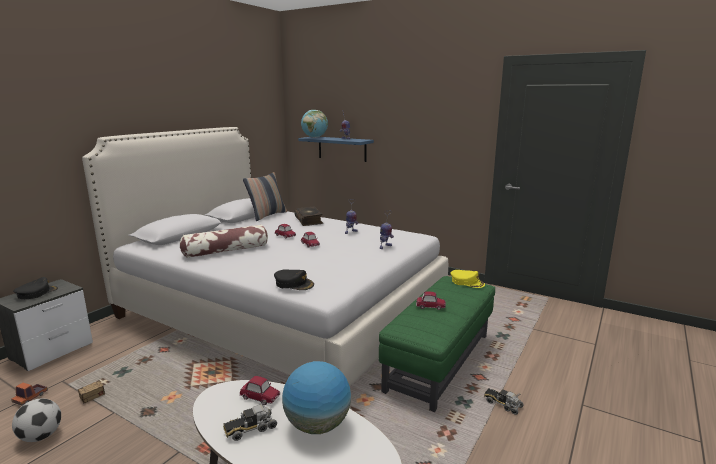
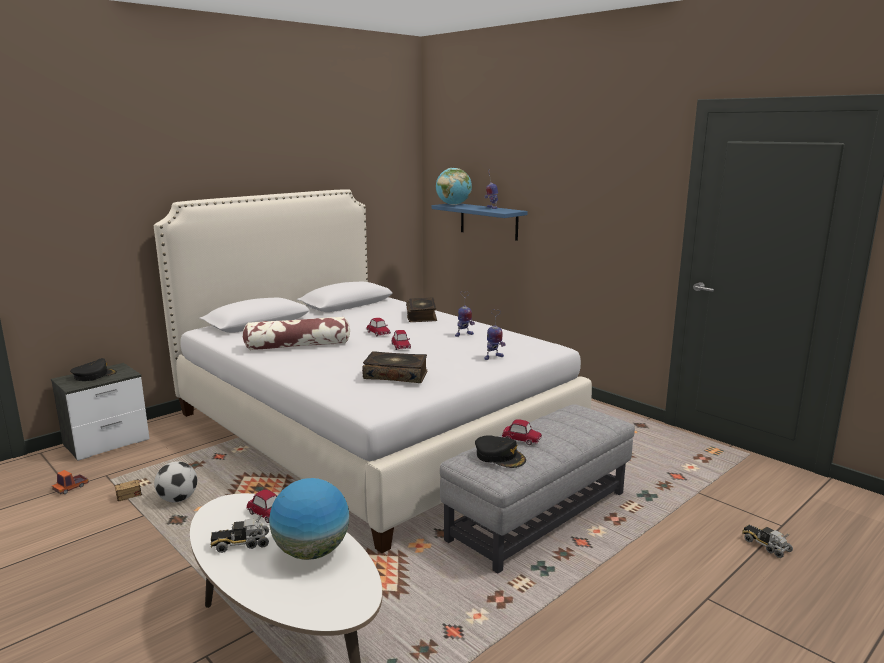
camera: 15 degrees right, 0 degrees up
football [12,398,61,442] -> football moved to [154,461,197,502]
pillow [243,172,287,221] -> none
black cap [274,269,314,290] -> black cap moved to [475,435,526,468]
green ottoman [379,276,495,412] -> grey ottoman [440,404,635,574]
yellow cap [451,270,485,288] -> none
toy truck [484,388,524,415] -> toy truck moved to [742,524,793,558]
none -> book [362,351,427,383]

